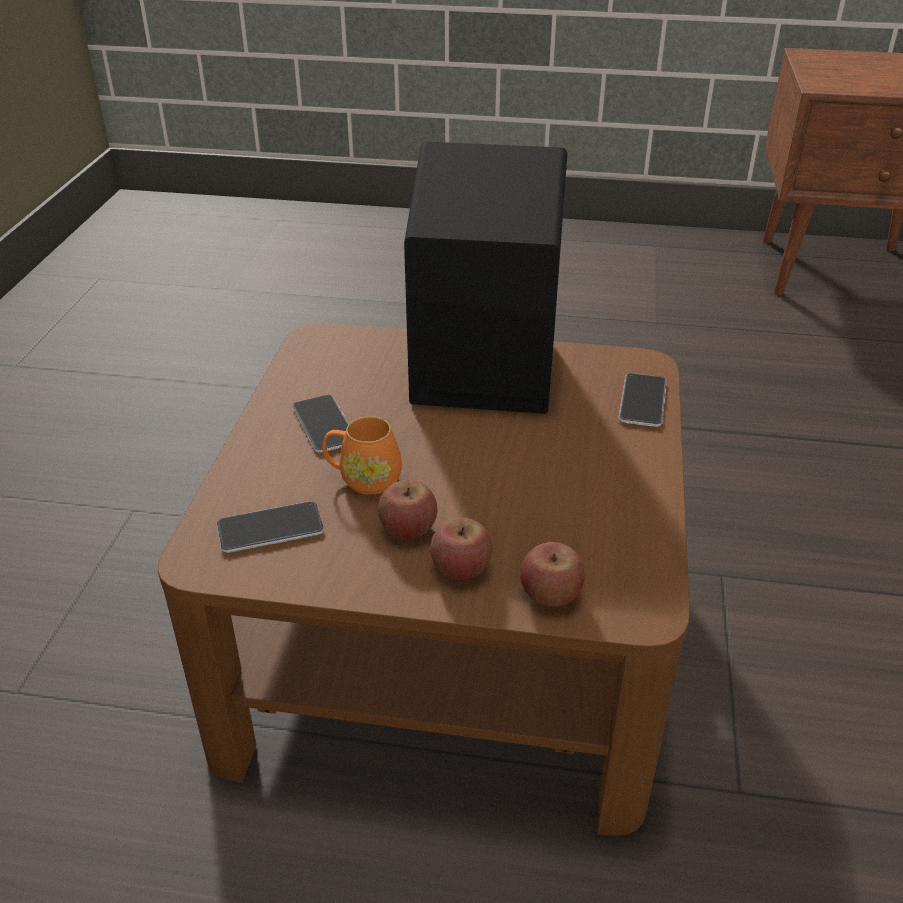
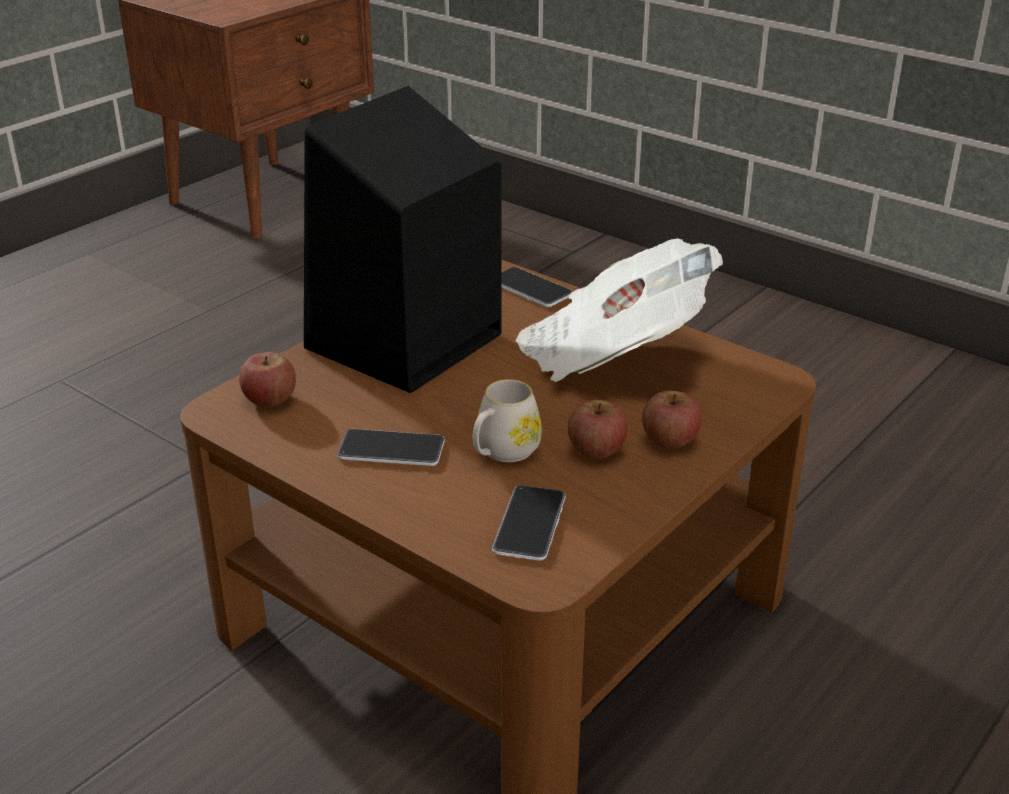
camera: 60 degrees left, 5 degrees down
orange mug [322,416,402,495] -> white mug [473,379,542,462]
apple [520,542,585,607] -> apple moved to [239,352,296,407]
none -> newspaper [516,238,723,382]

